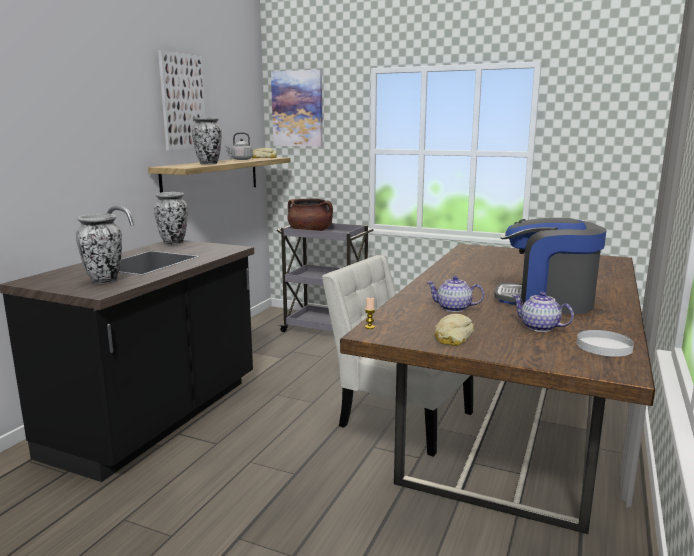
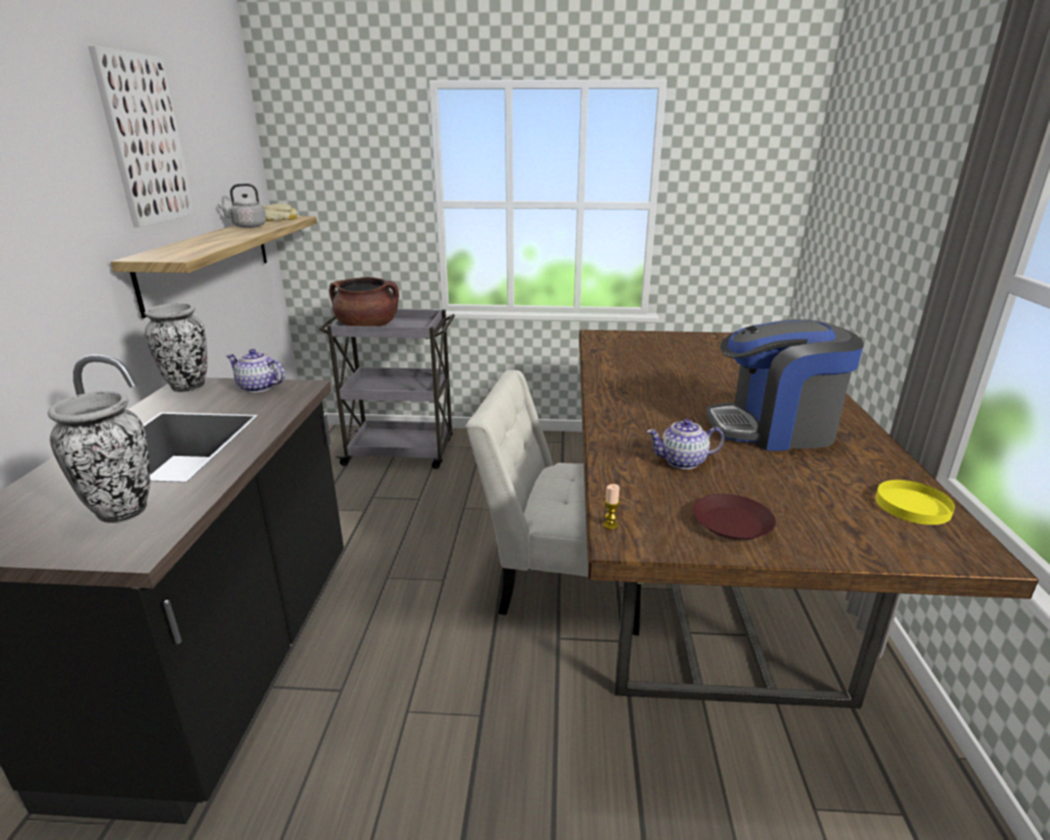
camera: 20 degrees left, 10 degrees up
vase [192,118,222,165] -> none
picture [271,70,323,147] -> none
bread [434,314,474,346] -> brown plate [693,494,776,540]
teapot [512,292,574,332] -> teapot moved to [226,349,285,393]
white plate [577,330,634,357] -> yellow plate [875,480,955,525]

